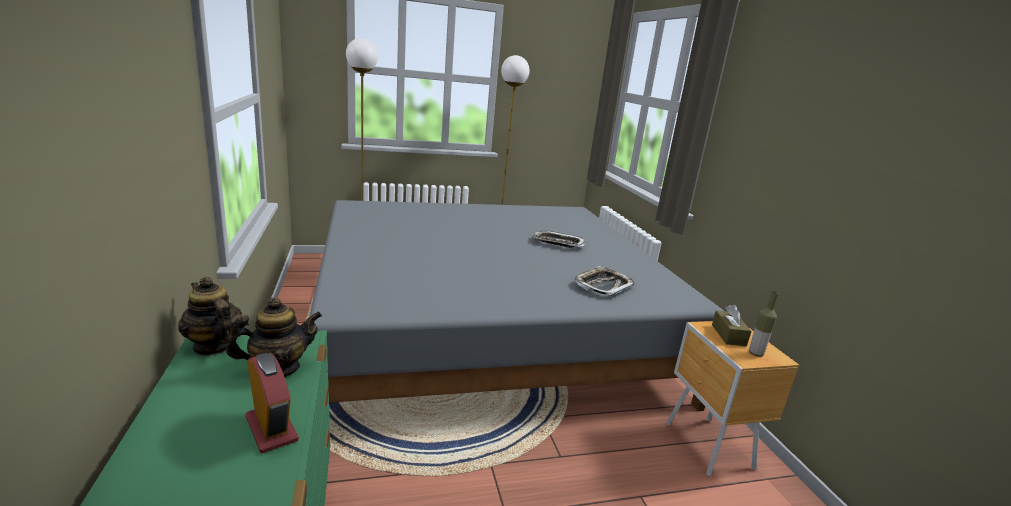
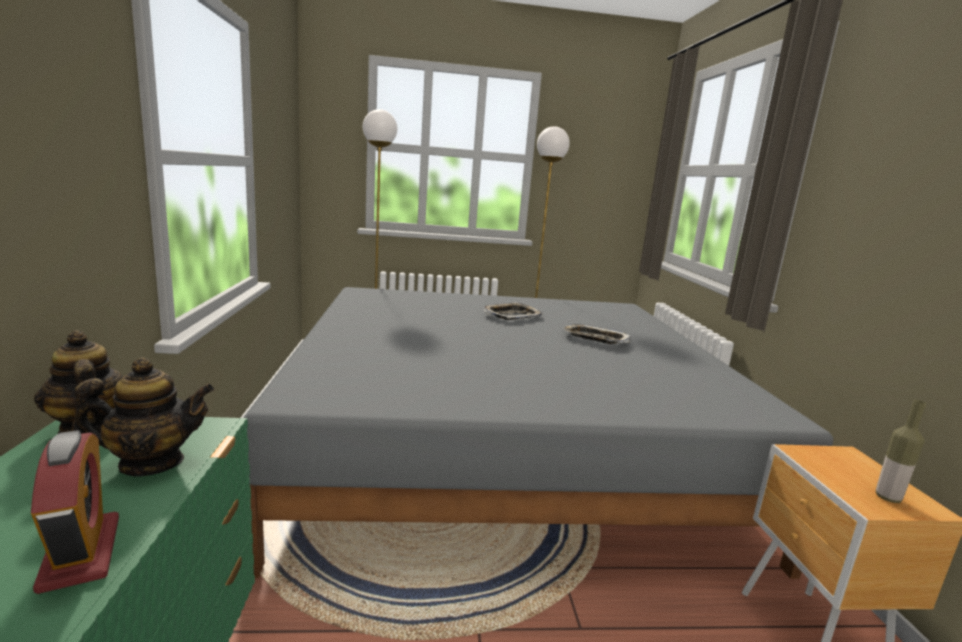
camera: 10 degrees right, 5 degrees down
tray [575,266,635,296] -> tray moved to [483,302,543,320]
brown tissue box [712,305,751,346] -> none

